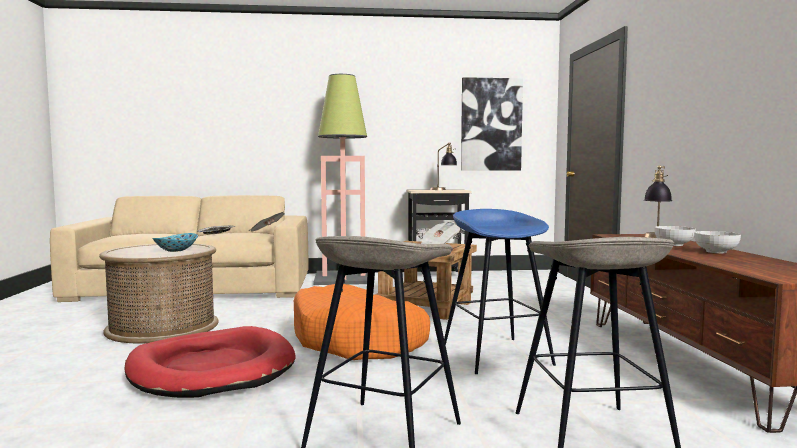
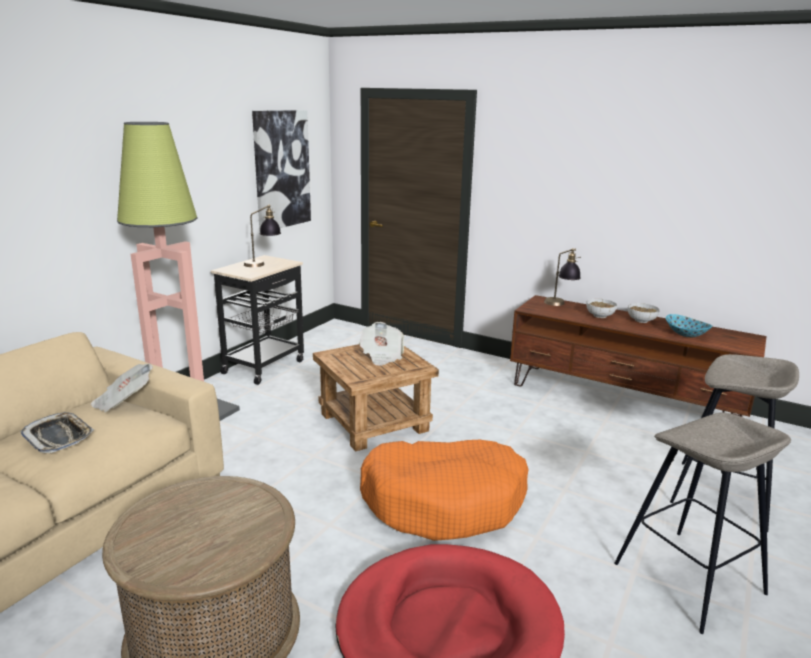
camera: 55 degrees left, 15 degrees up
bowl [152,233,198,252] -> bowl moved to [666,314,712,337]
blue stool [444,209,556,374] -> none

